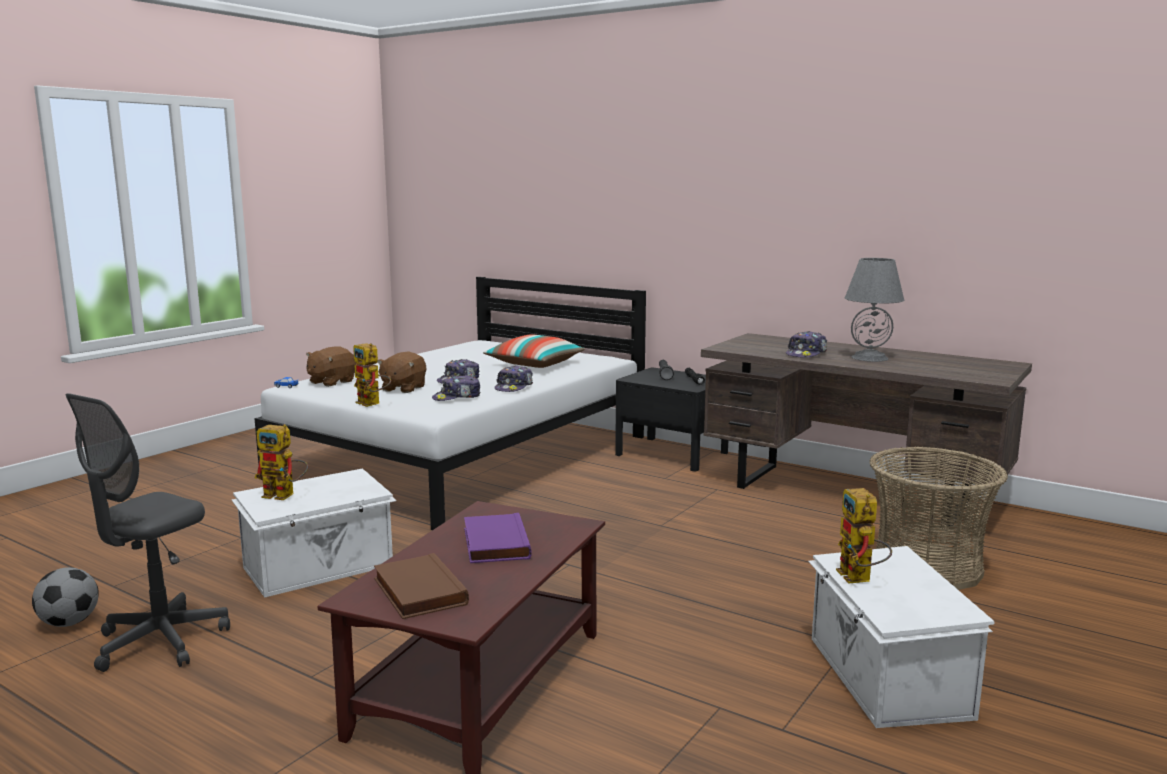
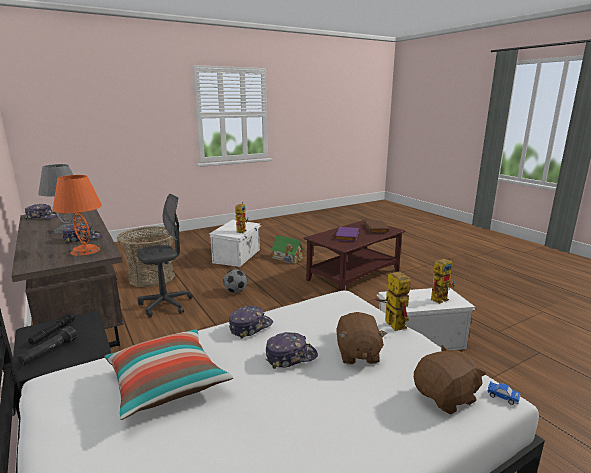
camera: 155 degrees left, 5 degrees up
football [32,567,99,627] -> football moved to [223,269,247,293]
grey office chair [65,393,230,672] -> grey office chair moved to [137,194,193,317]
toy robot [255,424,308,500] -> toy robot turned 105 degrees clockwise [431,257,455,304]
brown plush toy [377,352,426,393] -> brown plush toy turned 135 degrees clockwise [337,312,387,364]
cap [432,375,480,401] -> cap moved to [25,204,60,219]
none -> orange table lamp [52,175,102,256]
none -> toy house [270,233,305,264]

